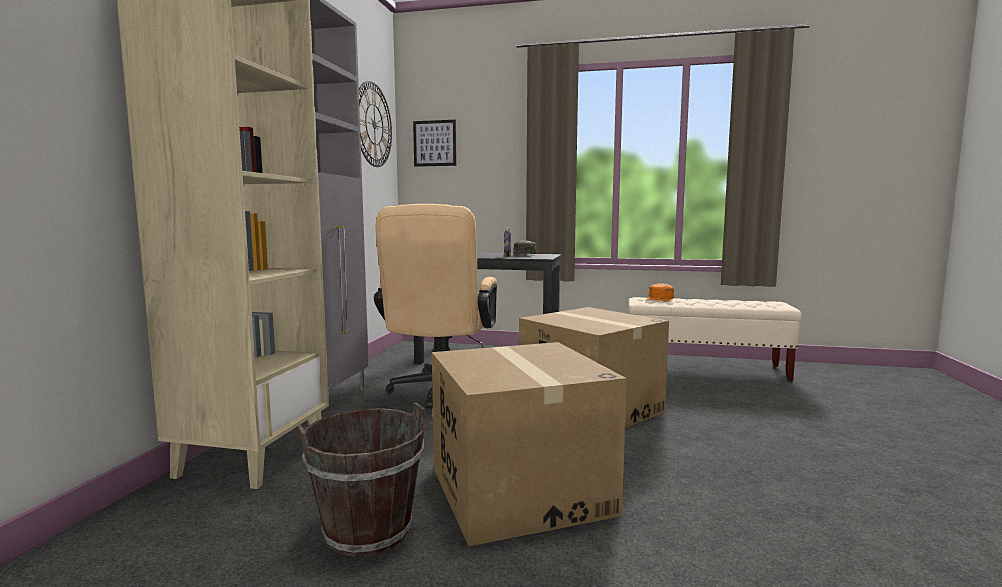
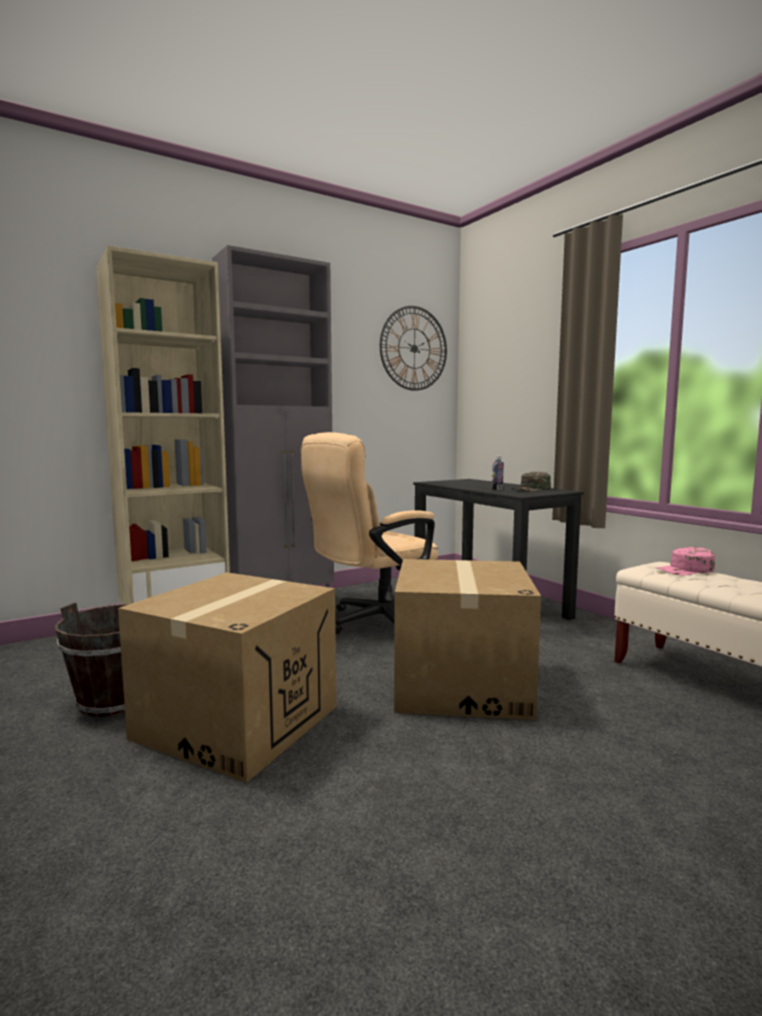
camera: 45 degrees right, 0 degrees up
picture [413,120,457,167] -> none
orange cap [646,283,674,302] -> pink cap [656,547,715,576]

